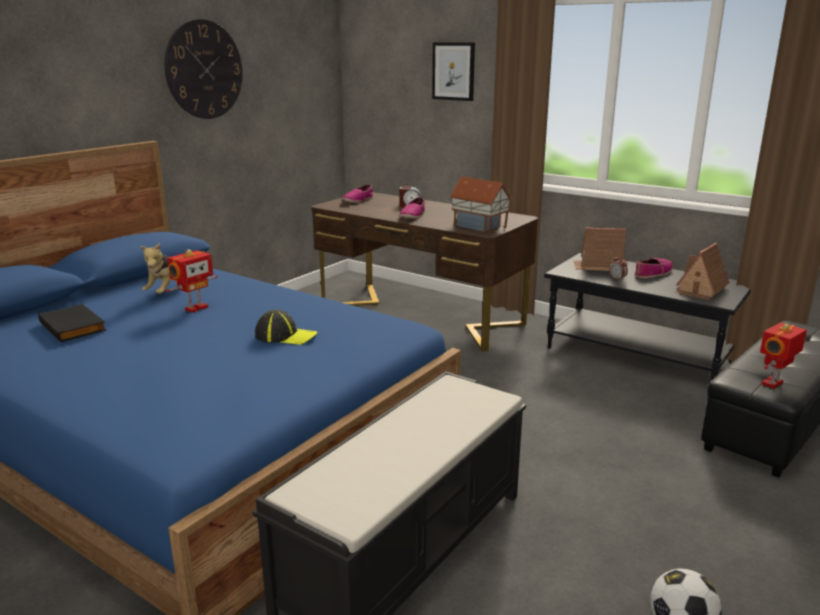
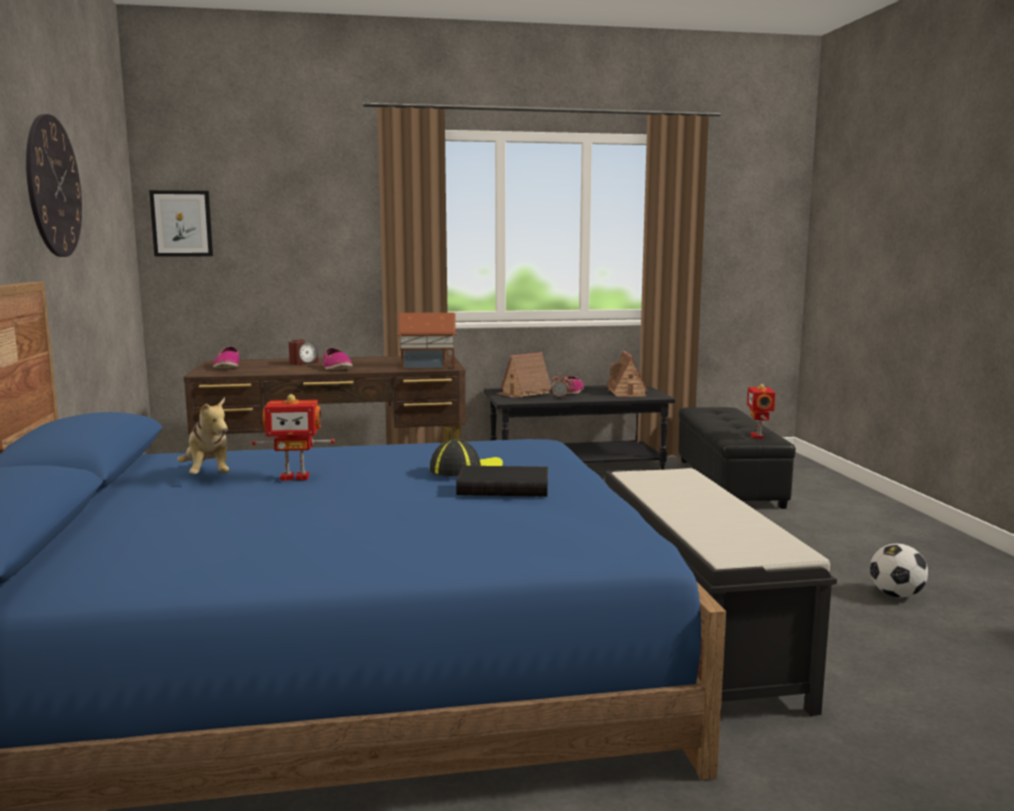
camera: 45 degrees left, 10 degrees down
black book [39,304,106,342] -> black book moved to [456,465,548,497]
toy robot [166,250,217,313] -> toy robot turned 90 degrees clockwise [252,394,335,481]
picture [432,42,475,101] -> picture moved to [149,190,213,256]

